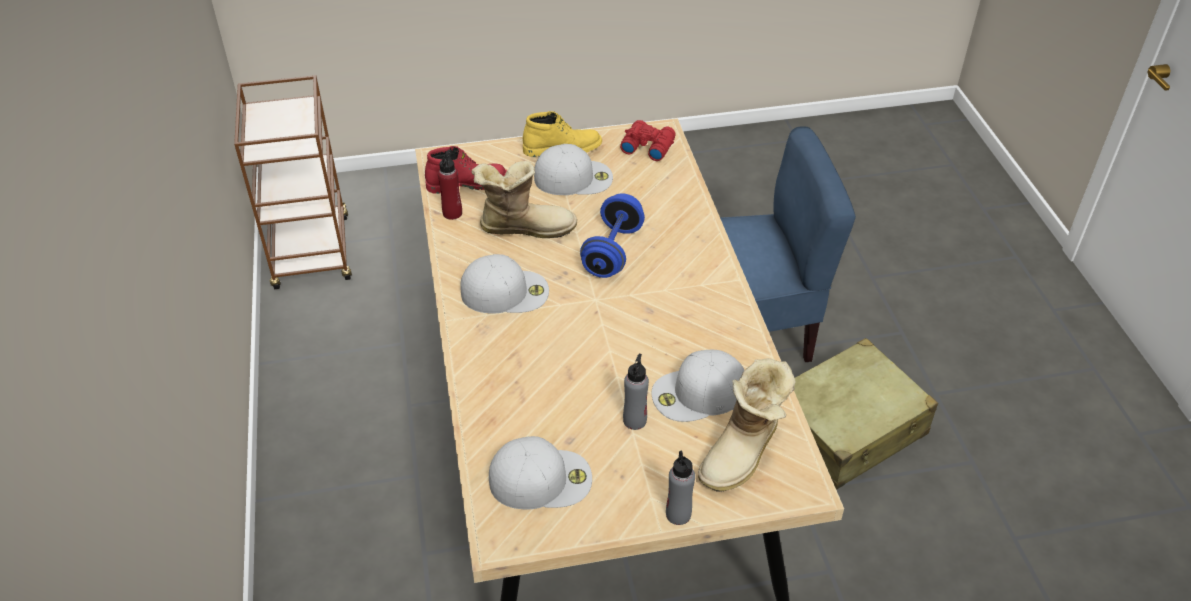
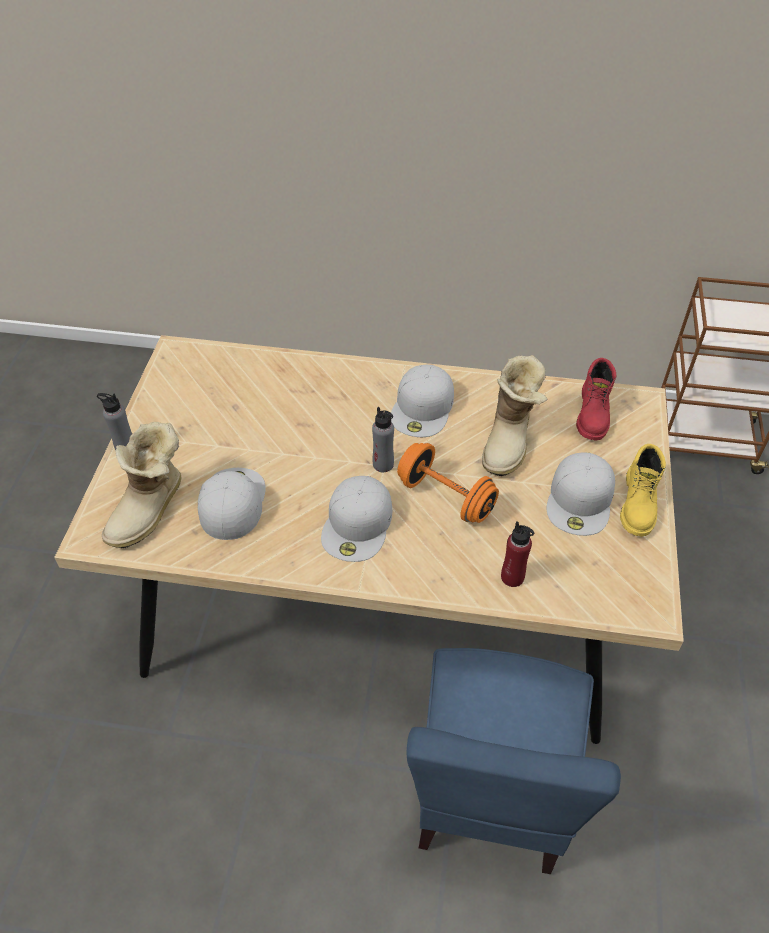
camera: 110 degrees right, 5 degrees up
red bottle [438,150,462,220] -> red bottle moved to [501,521,534,587]
white cap [489,436,592,509] -> white cap moved to [321,476,392,562]
blue dumbbell [580,193,645,278] -> orange dumbbell [397,443,499,523]
red binoculars [620,120,676,161] -> none
grey bottle [623,354,649,430] -> grey bottle moved to [372,407,394,472]
boot [698,358,796,492] -> boot turned 120 degrees counterclockwise [102,422,181,548]
beige suitcase [794,338,938,490] -> none

